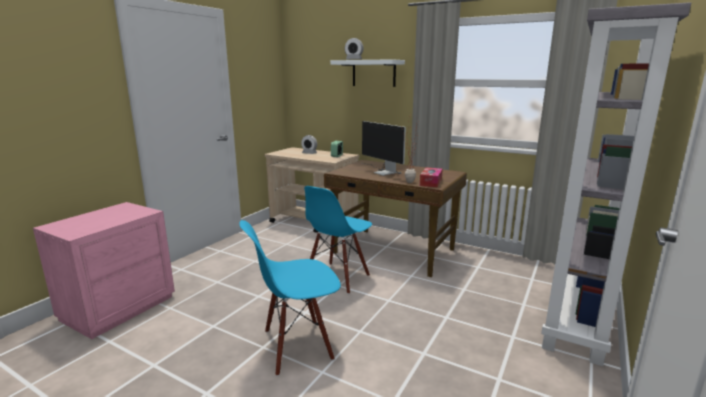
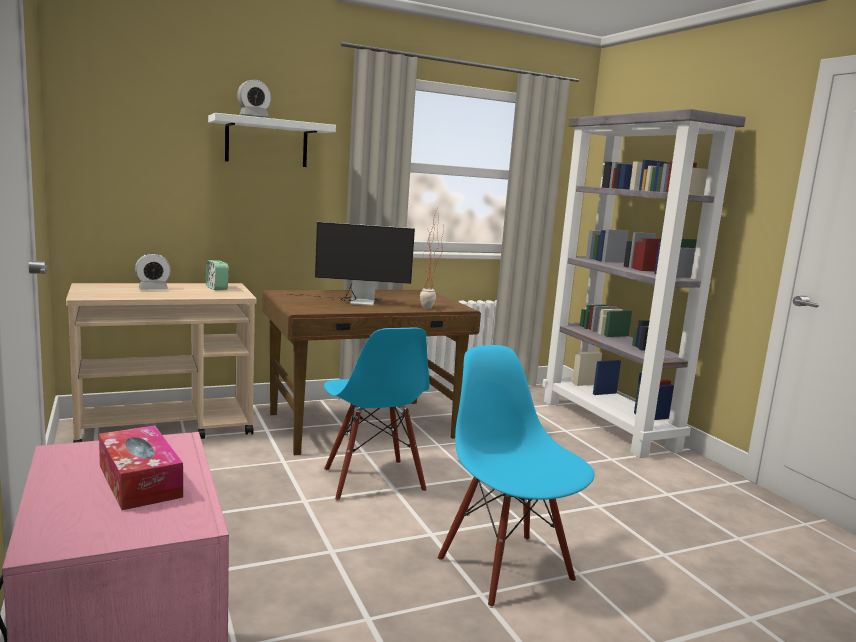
camera: 55 degrees left, 5 degrees down
blue chair [239,220,341,376] -> blue chair turned 135 degrees clockwise [437,345,595,608]
tissue box [420,167,443,187] -> tissue box moved to [99,425,183,510]

